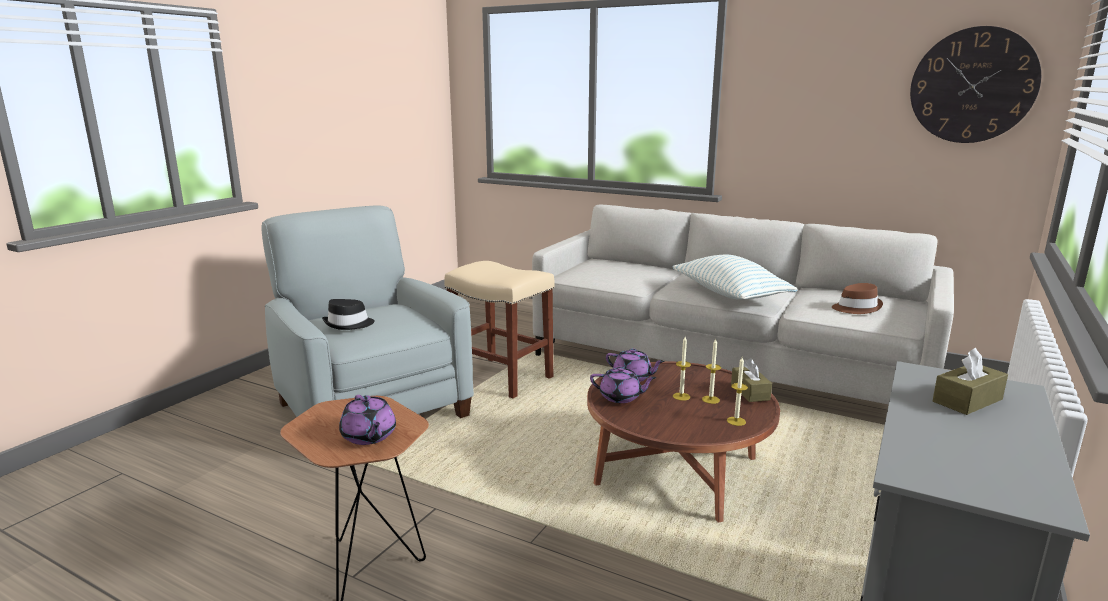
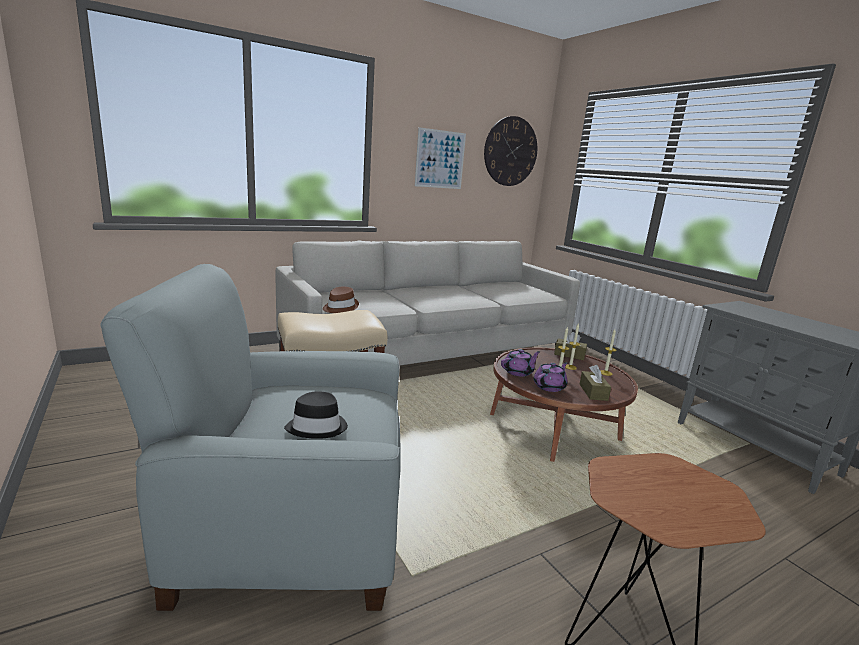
camera: 60 degrees left, 0 degrees up
purple teapot [339,395,396,445] -> none
pillow [672,255,798,300] -> none
brown hat [832,283,883,314] -> brown hat moved to [323,287,359,313]
brown tissue box [933,348,1008,415] -> brown tissue box moved to [580,365,611,401]
none -> picture [415,127,466,189]

